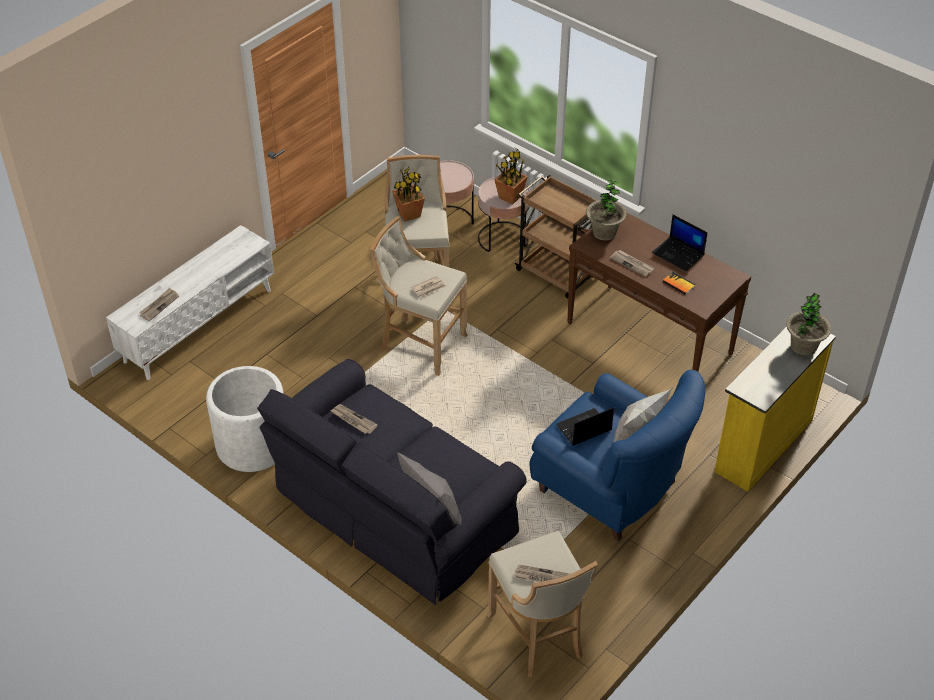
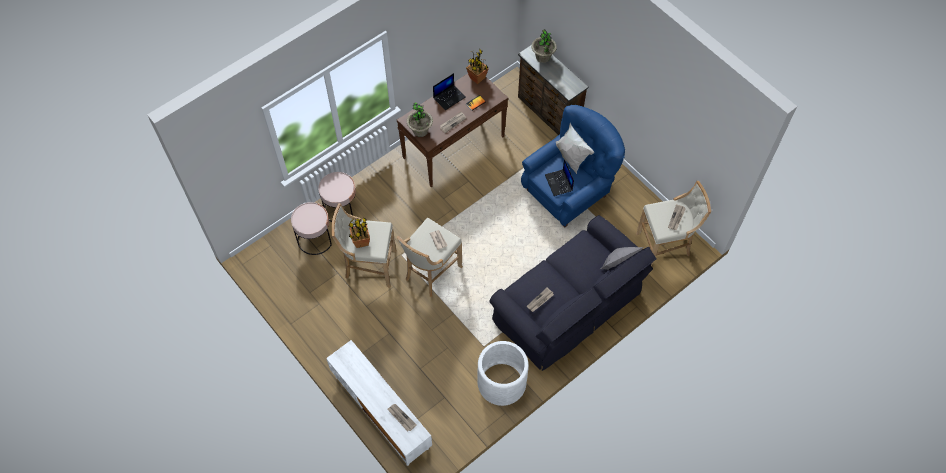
camera: 80 degrees left, 15 degrees up
potted plant [495,148,528,204] -> potted plant moved to [466,49,489,84]
brown cart [514,175,597,298] -> none
yellow dresser [714,327,836,492] -> brown dresser [518,45,588,135]

